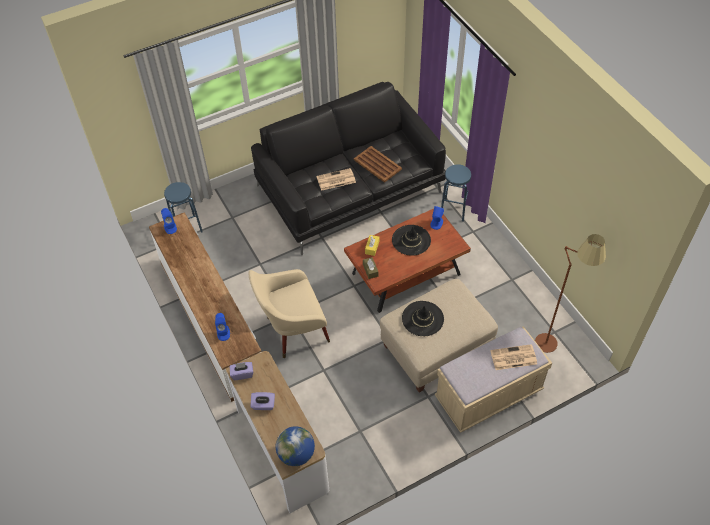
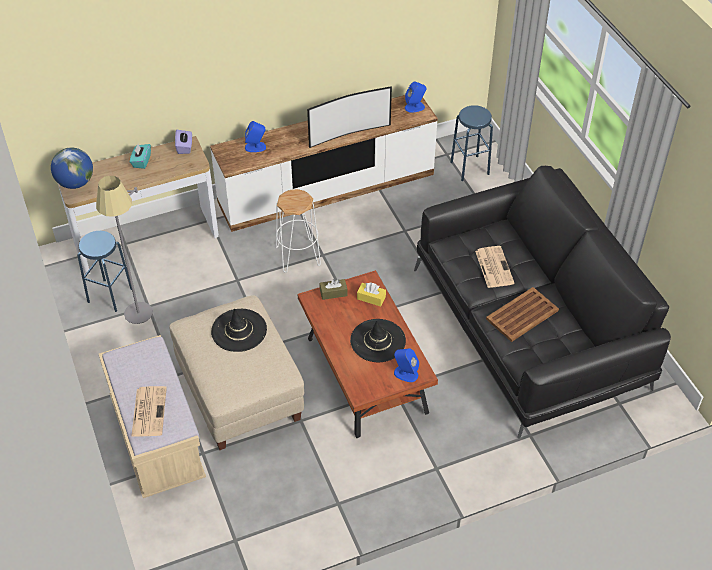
camera: 95 degrees right, 5 degrees down
beige armchair [249,269,330,358] -> white stool [276,189,321,273]
purple tissue box [251,392,275,410] -> turquoise tissue box [130,144,151,169]
blue stool [441,164,471,222] -> blue stool moved to [77,231,132,312]
brown floor lamp [535,234,606,353] -> none
none -> grey floor lamp [96,176,153,324]
none -> television [307,86,392,148]

